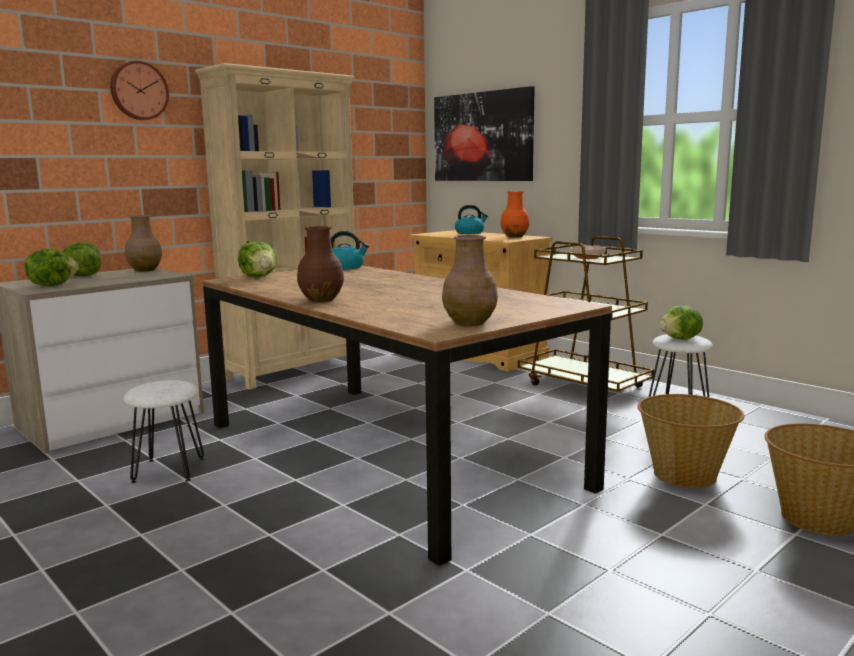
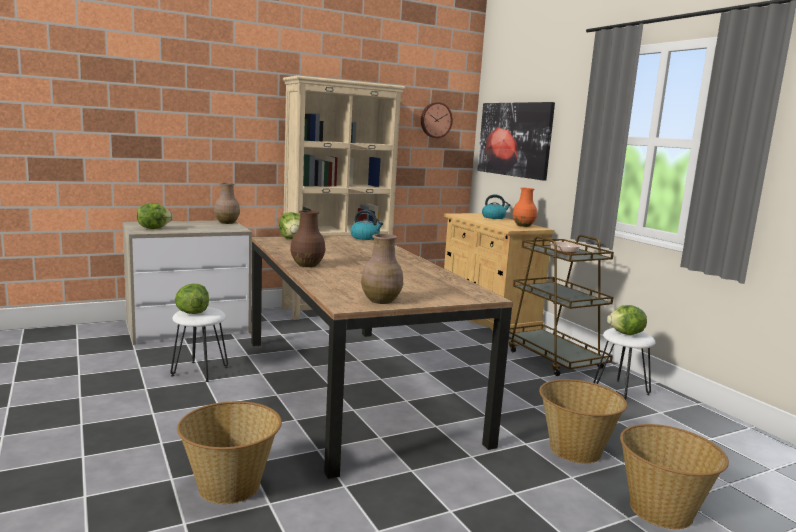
camera: 15 degrees right, 0 degrees up
lettuce [63,242,101,276] -> lettuce moved to [175,284,209,314]
wall clock [110,61,169,120] -> wall clock moved to [421,102,453,138]
none -> basket [177,401,282,504]

